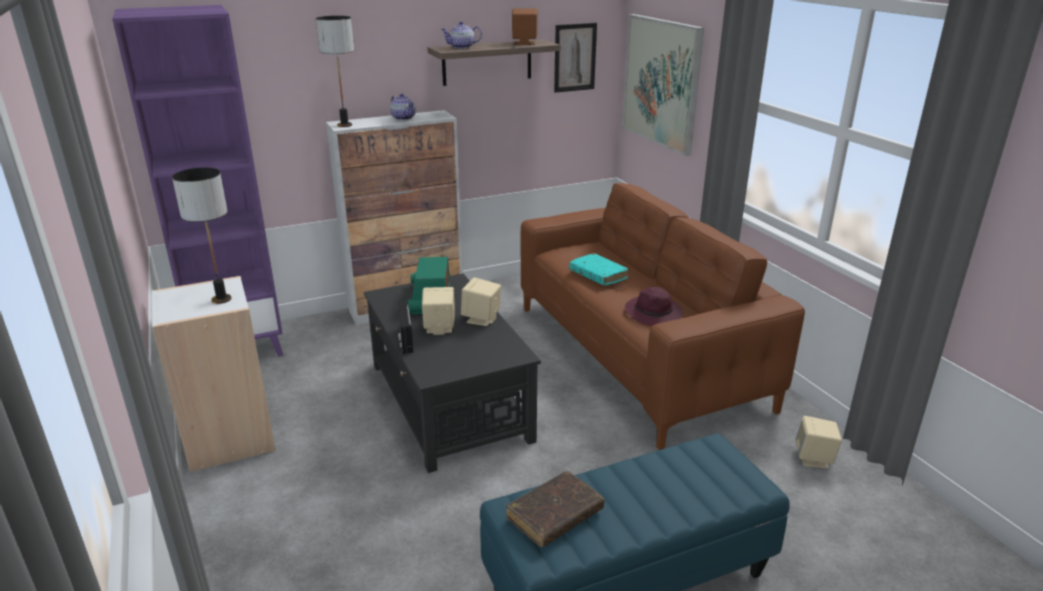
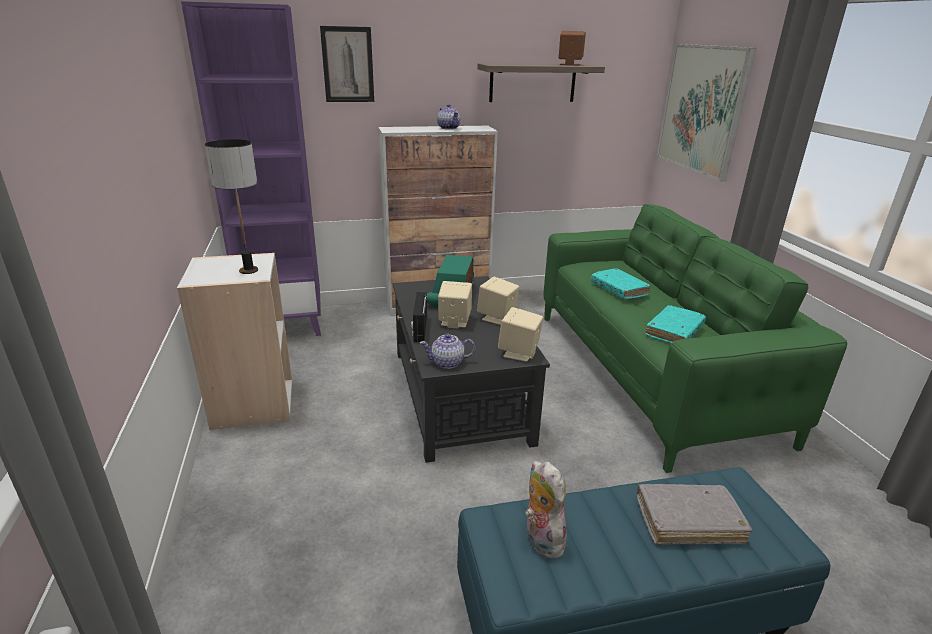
camera: 10 degrees right, 0 degrees up
table lamp [316,16,354,127] -> none
teapot [441,21,482,49] -> teapot moved to [420,334,475,369]
brown book [506,471,605,547] -> plush toy [525,461,569,559]
brown sofa [521,183,805,450] -> green sofa [543,204,847,473]
picture [554,23,597,93] -> picture moved to [320,26,374,102]
purple hat [625,287,683,326] -> turquoise book [645,305,706,343]
beige speaker [796,416,842,468] -> beige speaker moved to [498,307,543,362]
none -> grey book [636,484,752,545]

